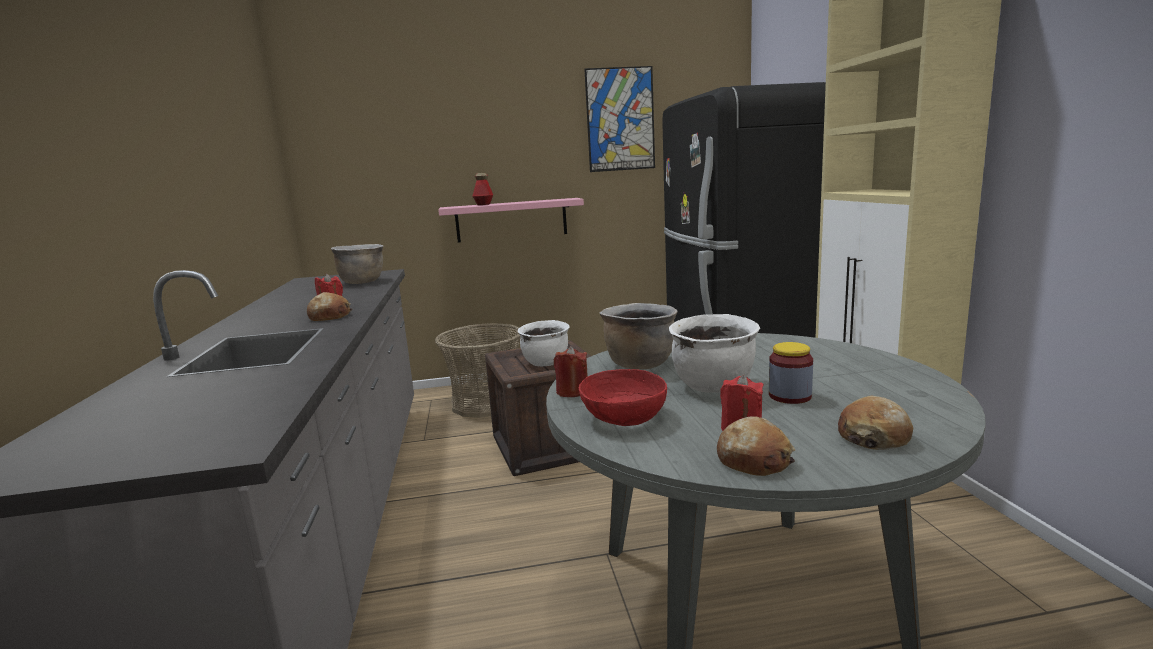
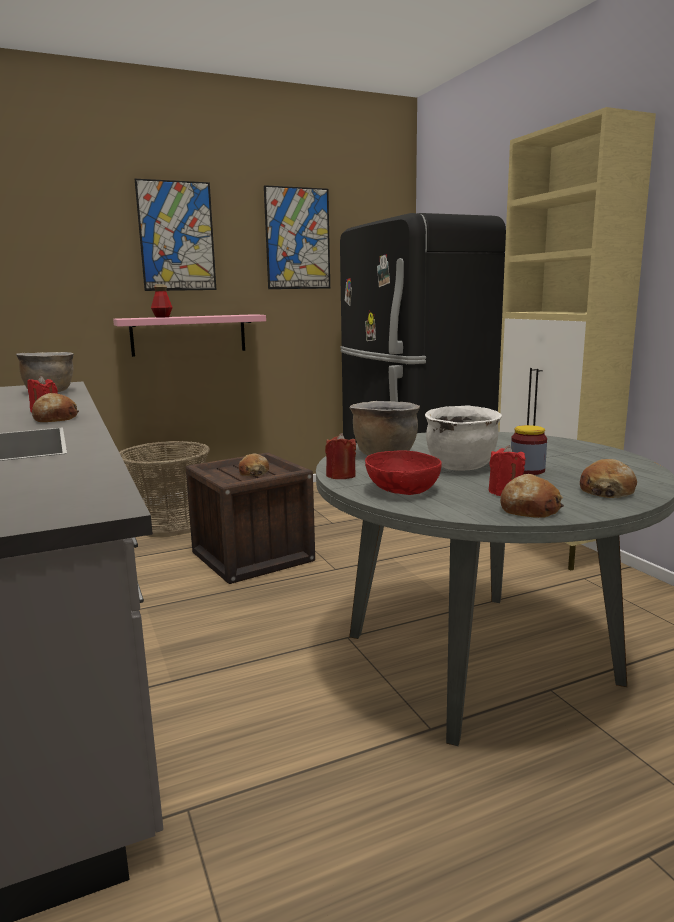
camera: 15 degrees left, 0 degrees up
white cooking pot [518,320,570,367] -> bread [239,454,269,476]
none -> picture [135,179,216,291]

